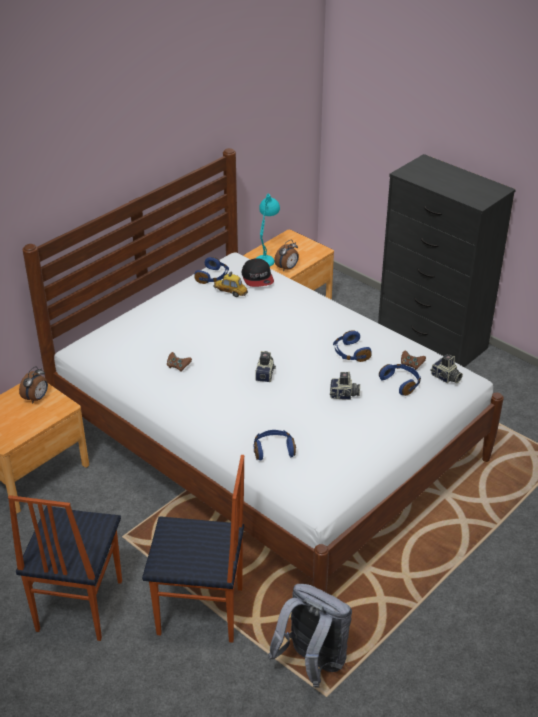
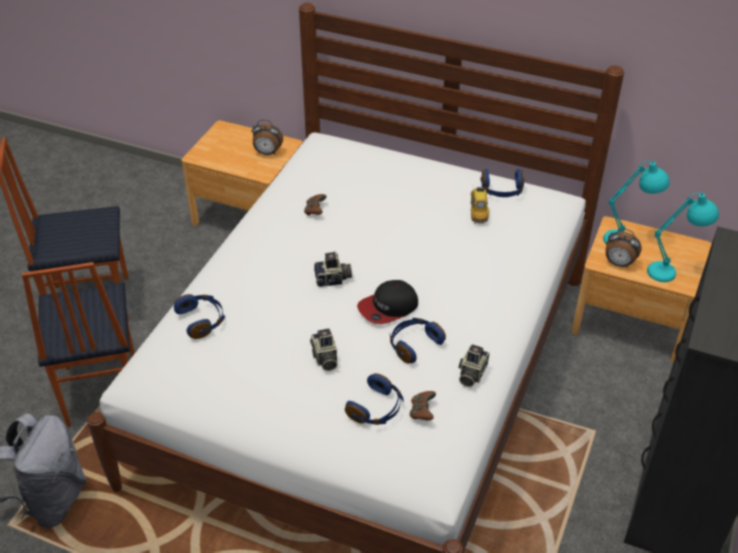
camera: 70 degrees right, 5 degrees up
cap [242,258,274,287] -> cap moved to [357,280,418,324]
camera [430,354,463,383] -> camera moved to [458,344,489,387]
none -> turquoise table lamp [647,192,719,282]

